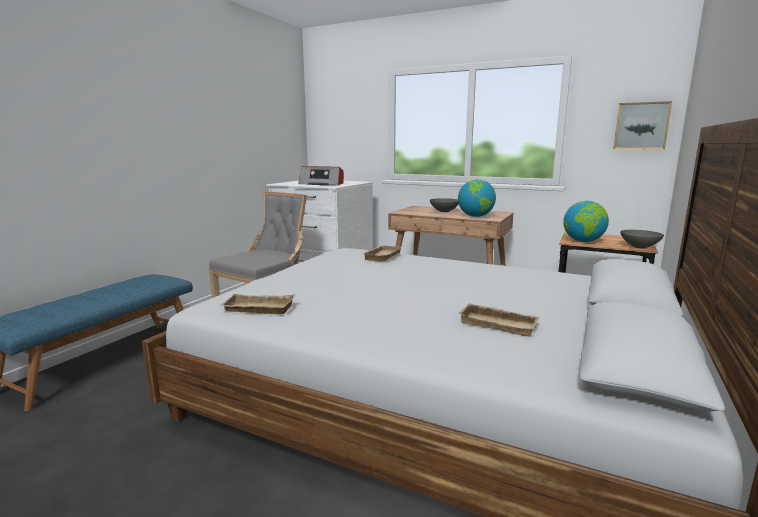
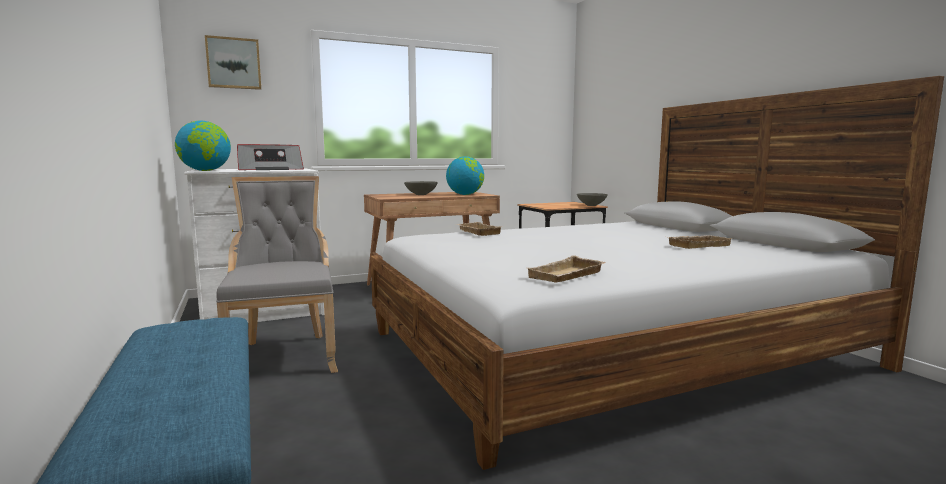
camera: 50 degrees left, 5 degrees down
globe [563,201,609,242] -> globe moved to [175,121,231,171]
picture [613,101,672,150] -> picture moved to [205,35,261,90]

